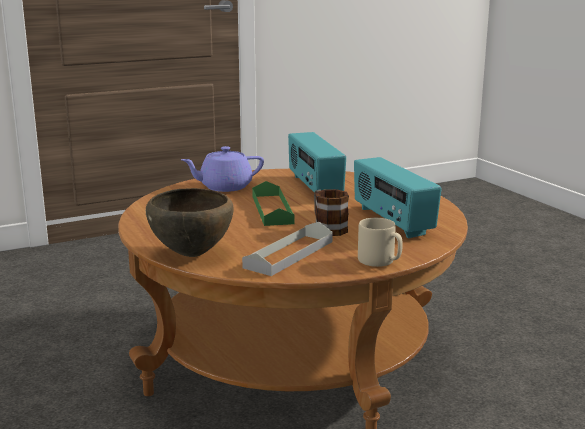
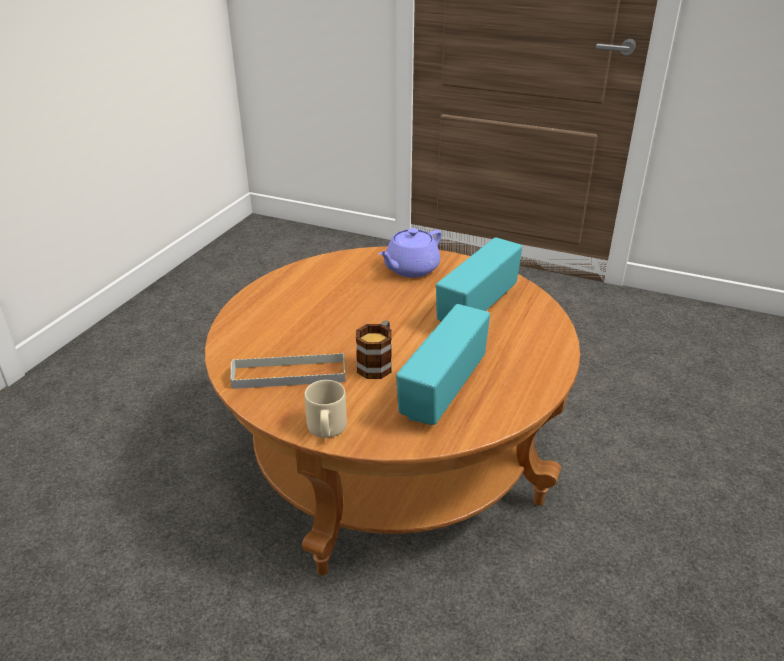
camera: 50 degrees right, 15 degrees up
brown bowl [146,188,233,257] -> none
purple teapot [181,146,264,192] -> purple teapot turned 75 degrees counterclockwise [378,228,442,278]
green tray [252,181,295,226] -> none

